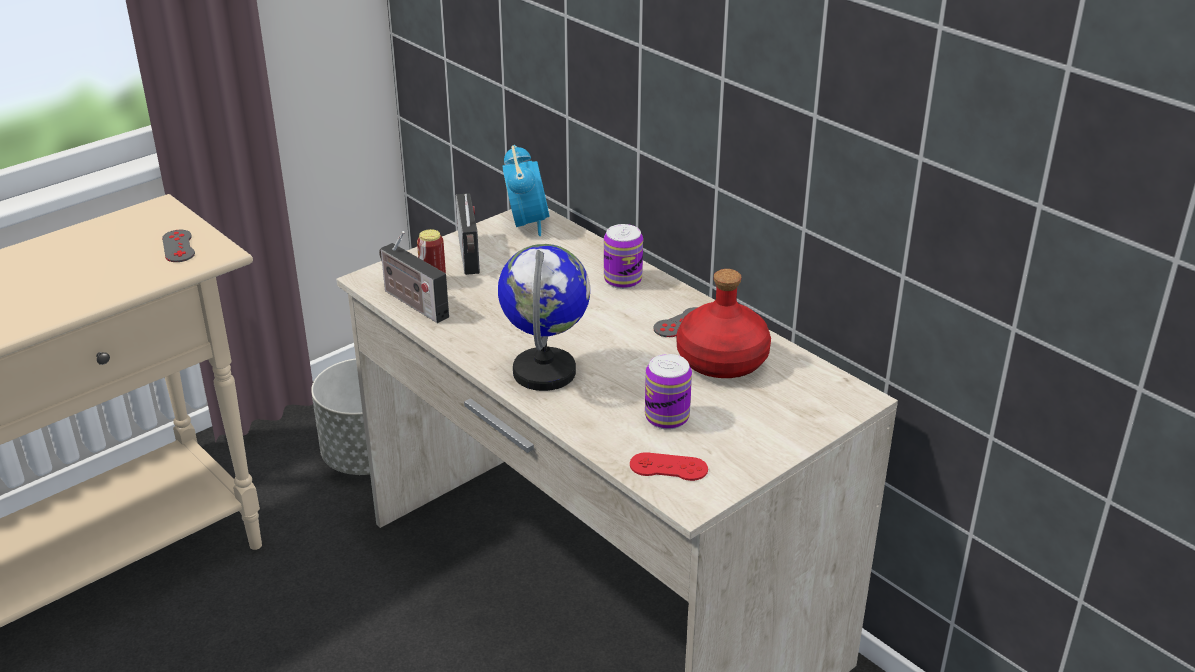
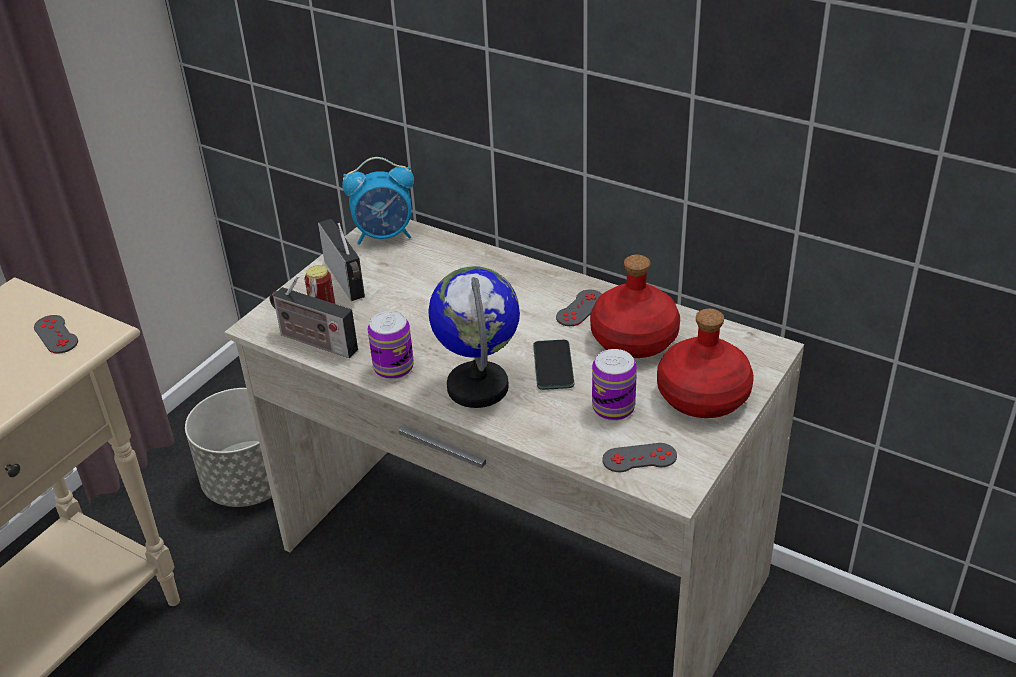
camera: 15 degrees left, 5 degrees up
alarm clock [502,145,550,236] -> alarm clock turned 105 degrees clockwise [342,157,414,245]
can [604,224,643,289] -> can moved to [368,311,414,379]
red game controller [630,452,708,481] -> grey game controller [602,443,677,472]
none -> phone [533,340,574,390]
none -> red bottle [657,309,754,418]

